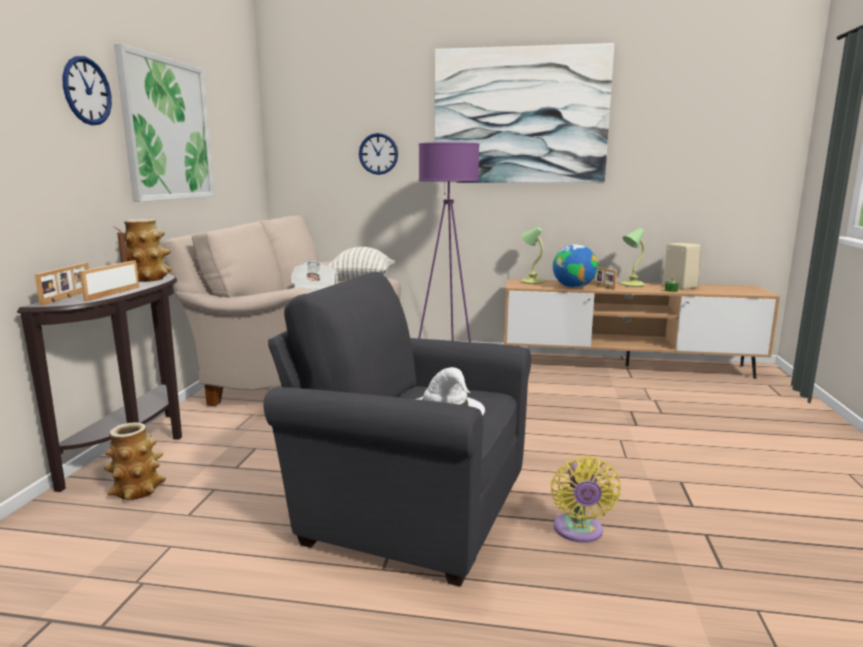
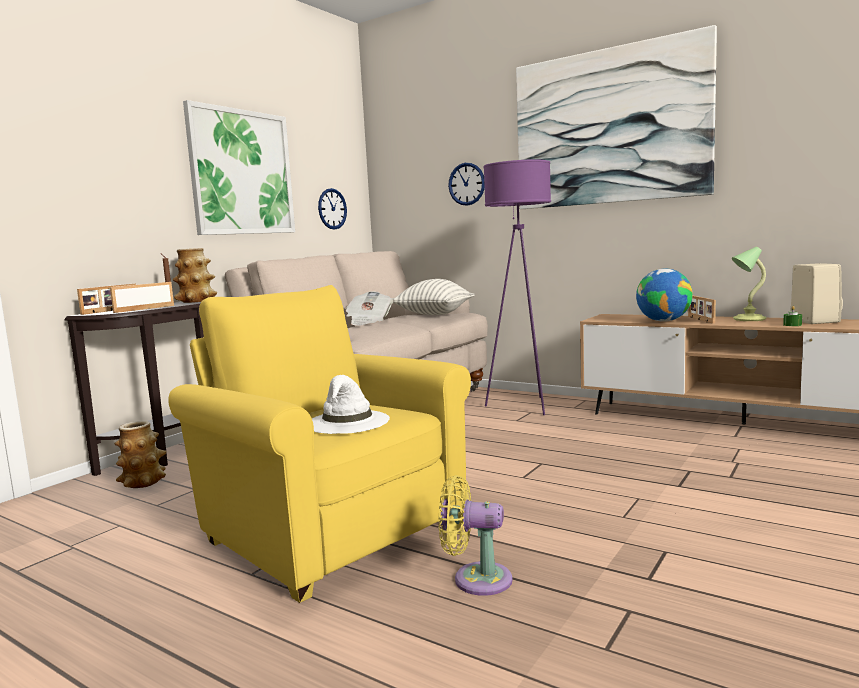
camera: 25 degrees right, 5 degrees down
wall clock [62,56,112,125] -> wall clock moved to [318,188,347,230]
grey armchair [263,272,531,587] -> yellow armchair [168,285,471,603]
table lamp [521,227,544,284] -> none
yellow fan [551,456,621,543] -> yellow fan turned 75 degrees clockwise [438,475,513,596]

